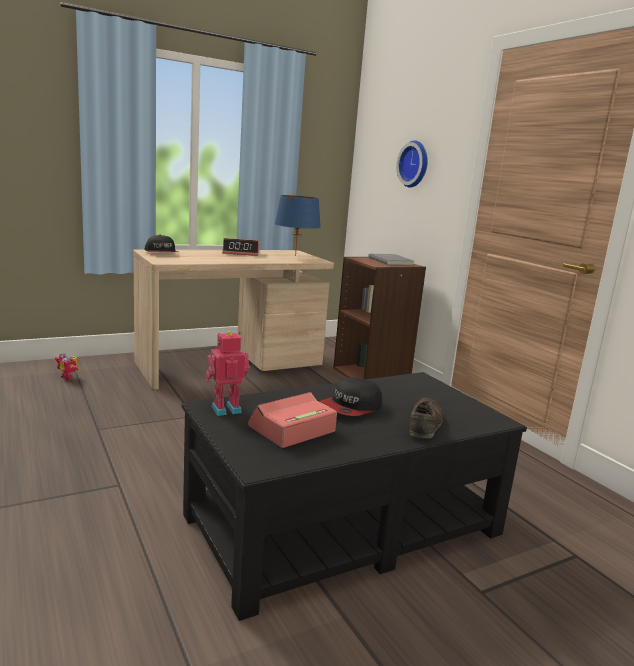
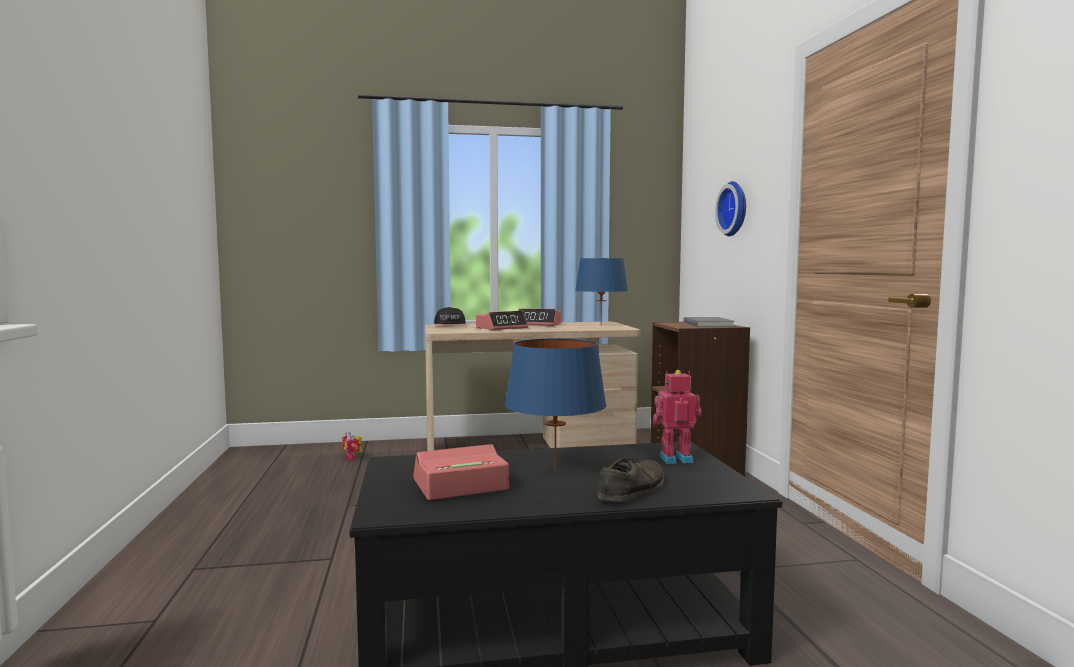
camera: 20 degrees right, 10 degrees down
toy robot [206,331,250,416] -> toy robot moved to [653,370,701,464]
cap [319,377,382,416] -> blue table lamp [505,339,607,470]
none -> alarm clock [476,311,529,330]

